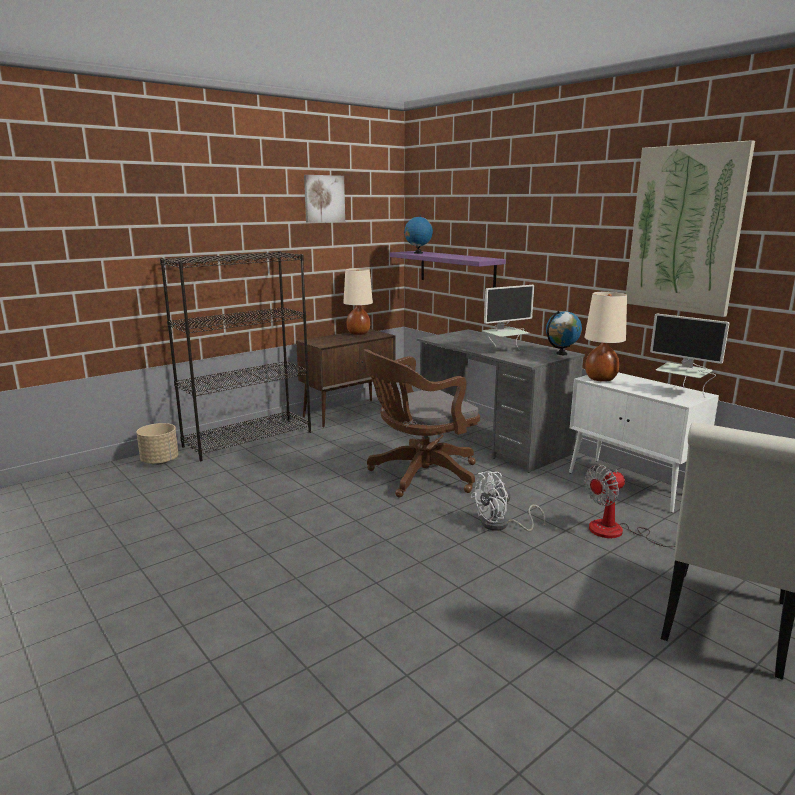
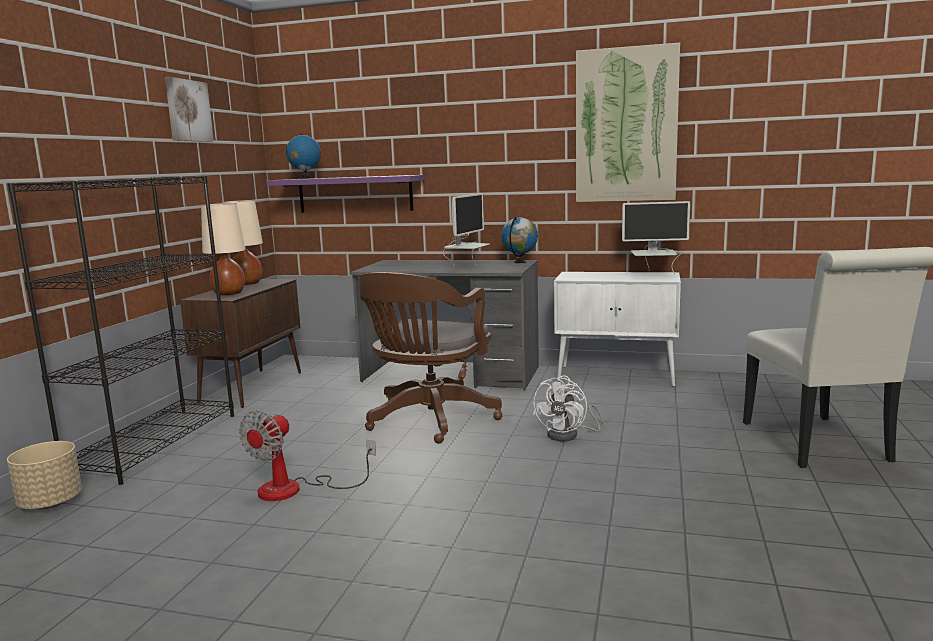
camera: 35 degrees left, 5 degrees down
beige table lamp [584,292,627,382] -> beige table lamp moved to [201,203,245,295]
fan [584,465,675,547] -> fan moved to [239,410,376,501]

